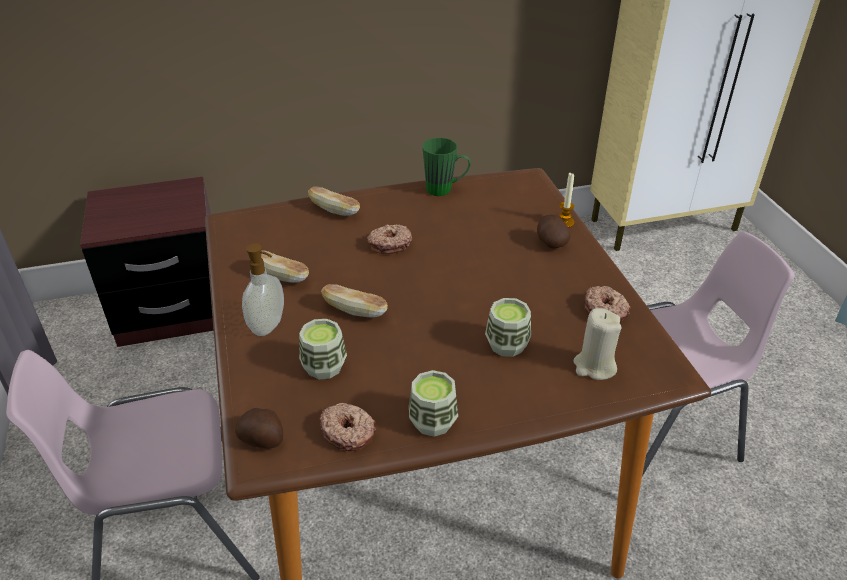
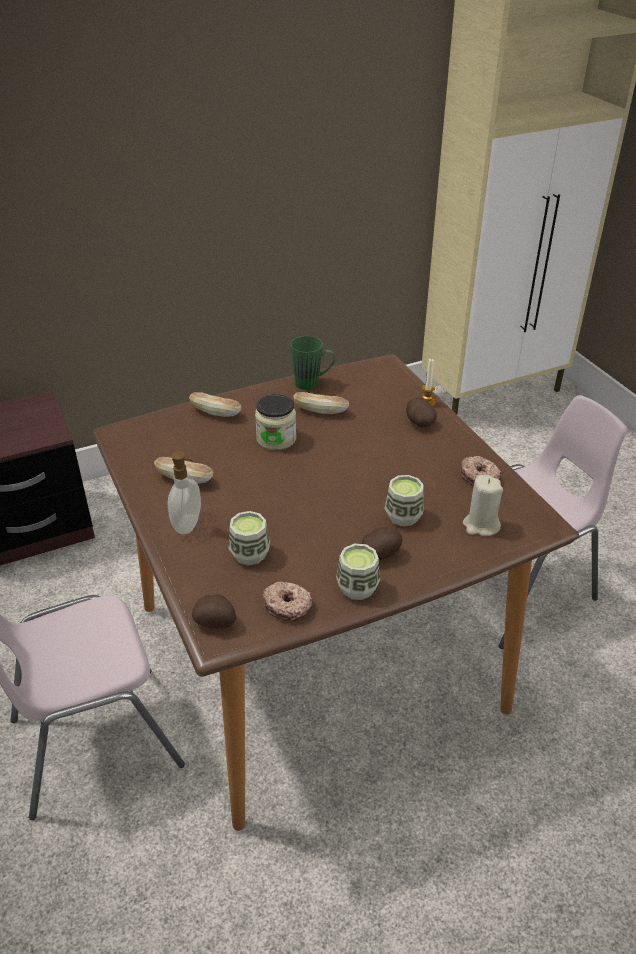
camera: 10 degrees left, 0 degrees up
bread [321,284,388,318] -> bread moved to [294,392,349,414]
donut [367,224,412,254] -> jar [255,394,296,450]
none -> potato [362,527,402,560]

